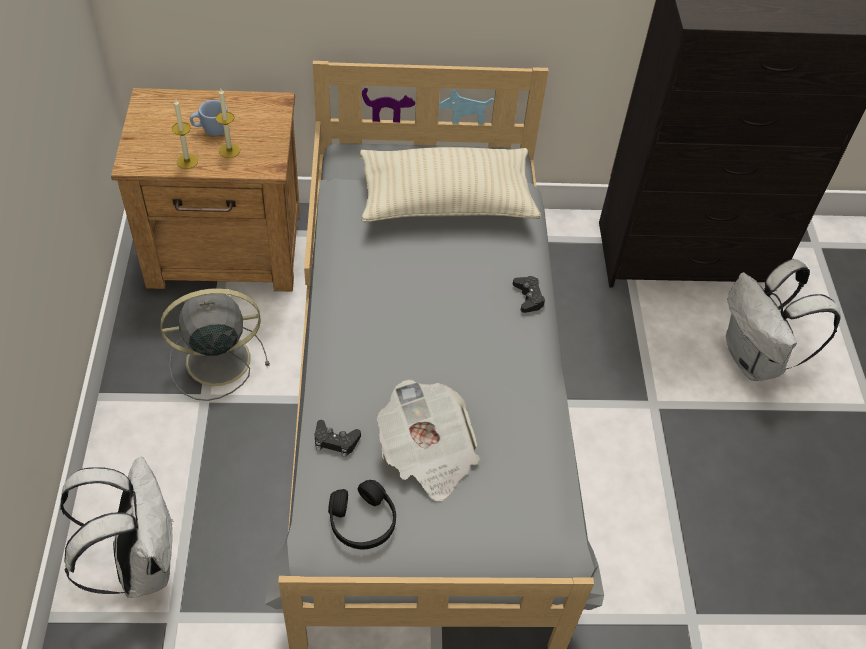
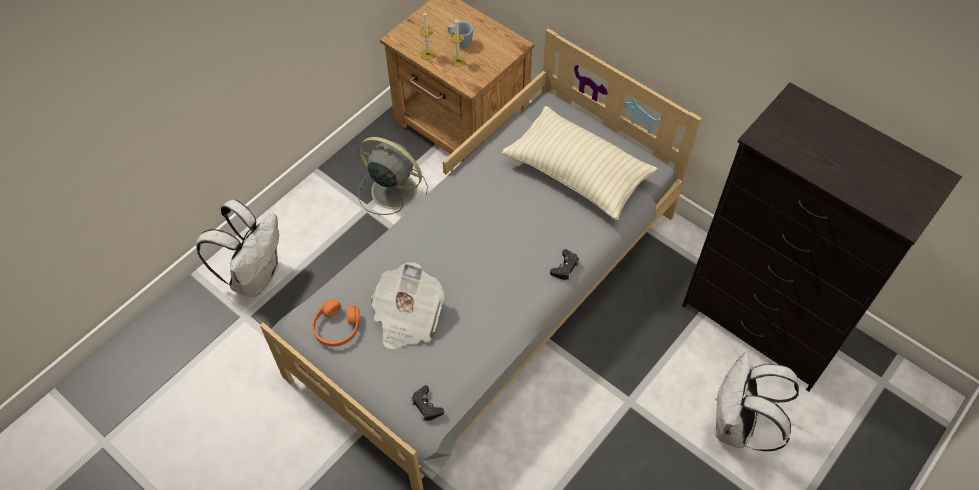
camera: 45 degrees right, 5 degrees up
black game controller [315,420,361,457] -> black game controller moved to [411,385,444,421]
black headphones [328,480,396,549] -> orange headphones [312,299,360,347]

